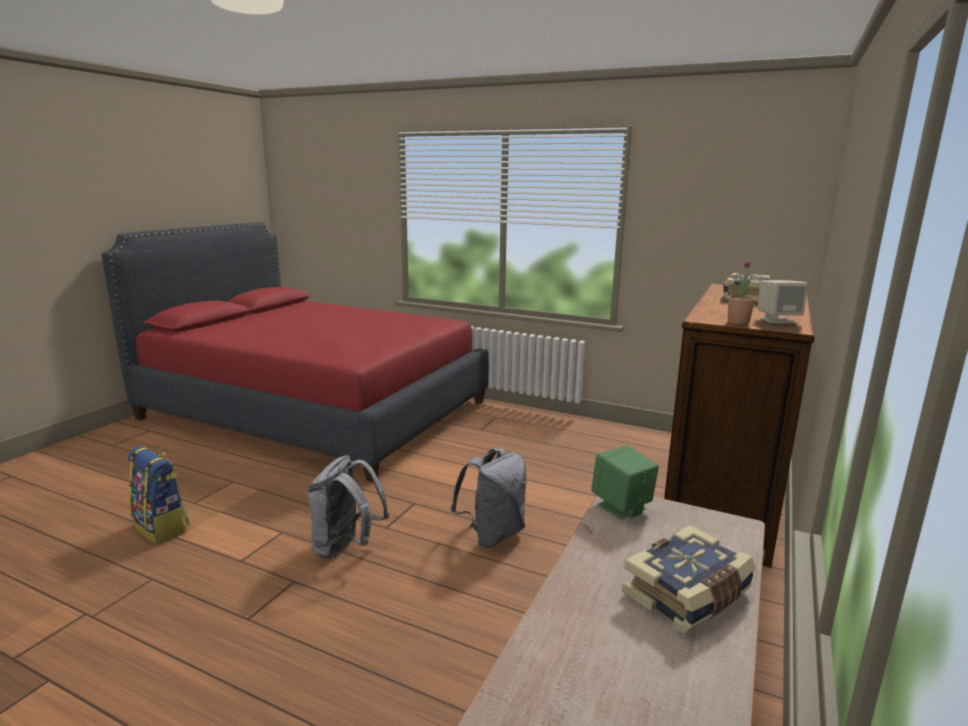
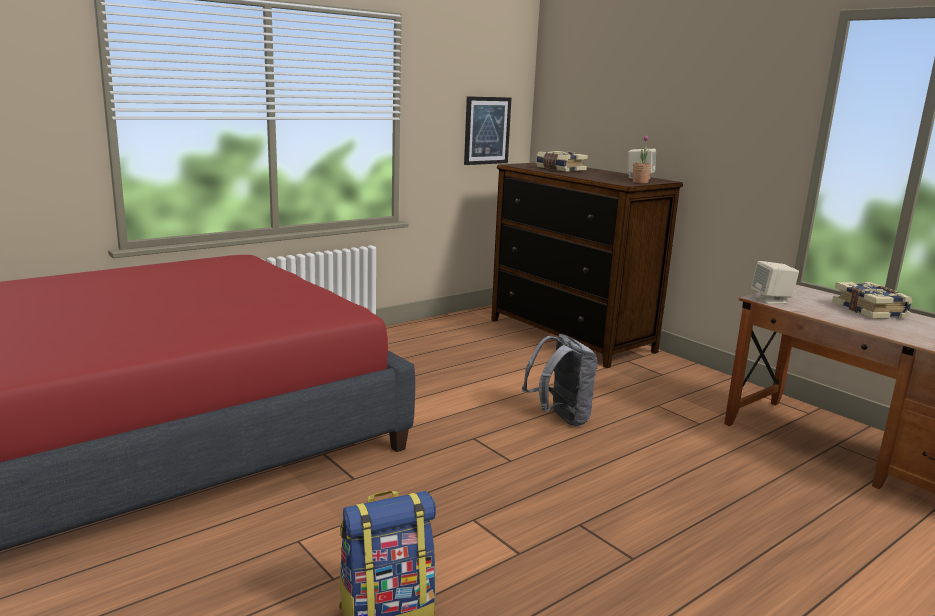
camera: 65 degrees left, 0 degrees up
grey backpack [307,455,389,559] -> none
green speaker [591,445,659,519] -> beige speaker [751,261,799,304]
none -> picture [464,96,511,165]

